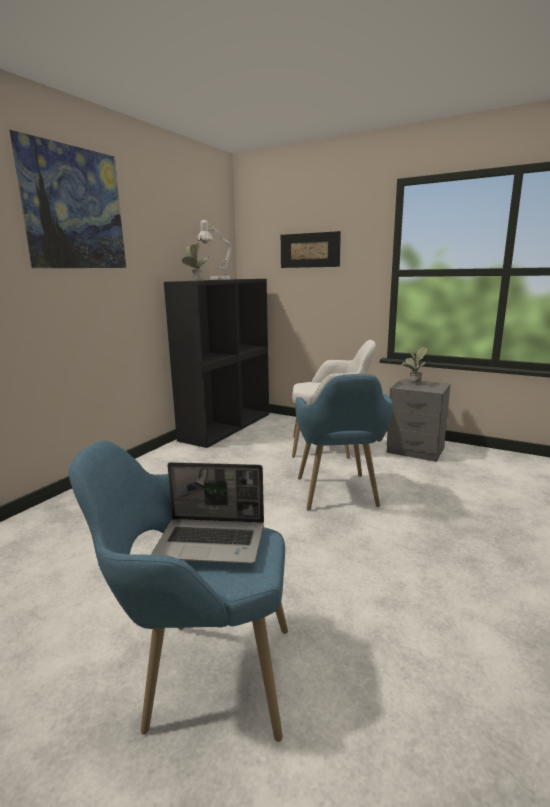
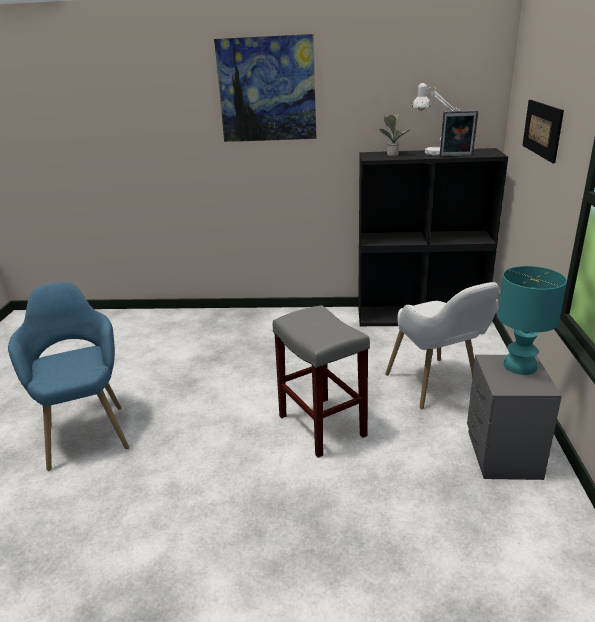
camera: 65 degrees right, 10 degrees up
laptop [151,462,264,564] -> none
blue armchair [295,374,393,511] -> grey stool [273,305,370,458]
potted plant [402,347,428,384] -> turquoise table lamp [497,266,567,375]
none -> picture frame [440,110,478,157]

